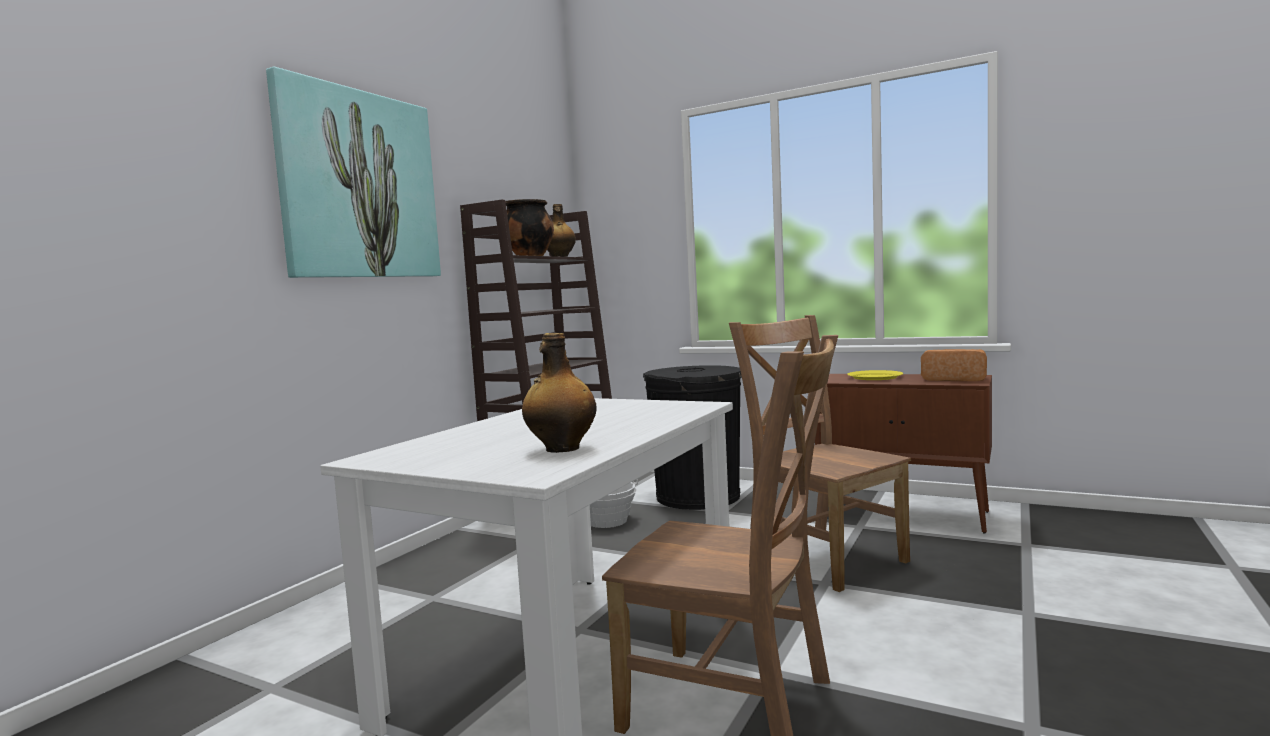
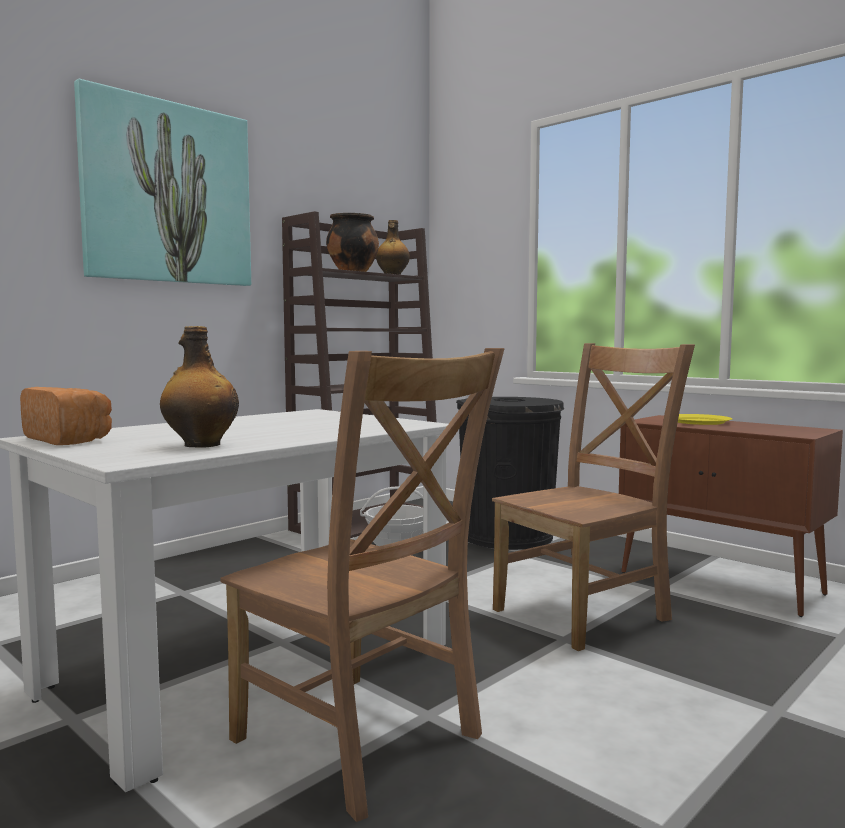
camera: 15 degrees right, 0 degrees up
brown chair [729,315,911,592] -> brown chair turned 75 degrees clockwise [492,343,695,651]
bread [921,349,987,381] -> bread moved to [20,387,112,445]

